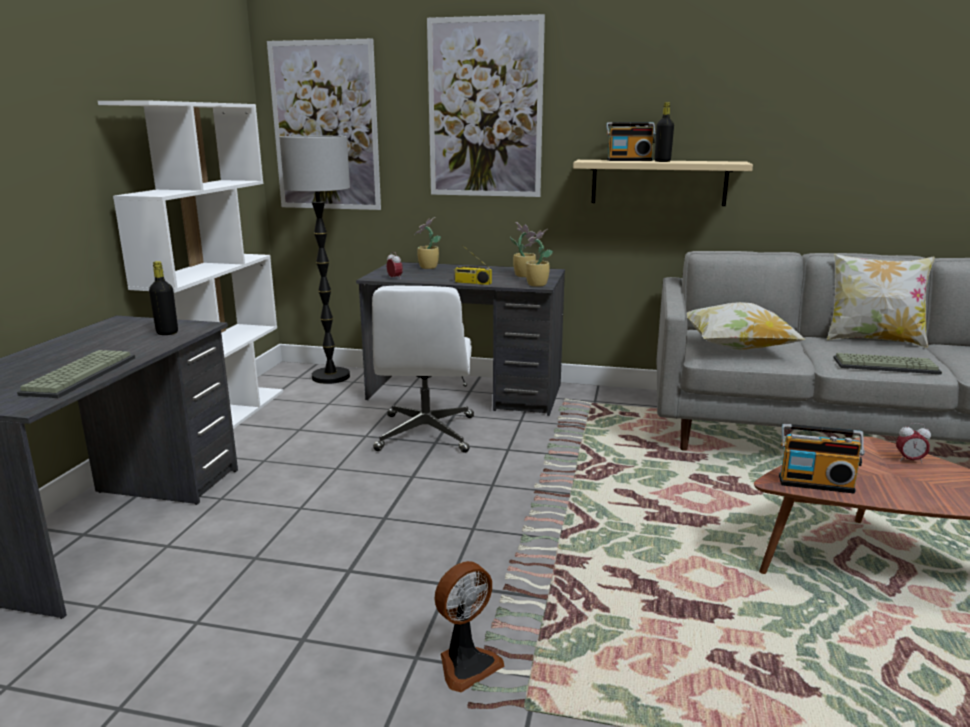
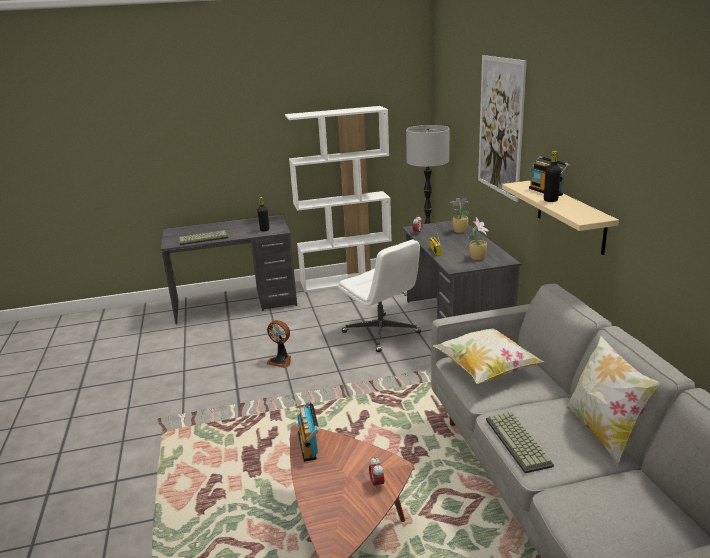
camera: 65 degrees right, 5 degrees up
picture [267,39,381,210] -> none
white office chair [372,285,474,453] -> white office chair turned 105 degrees counterclockwise [338,240,421,352]
fan [435,561,505,692] -> fan moved to [267,320,291,368]
potted plant [523,229,553,287] -> none

